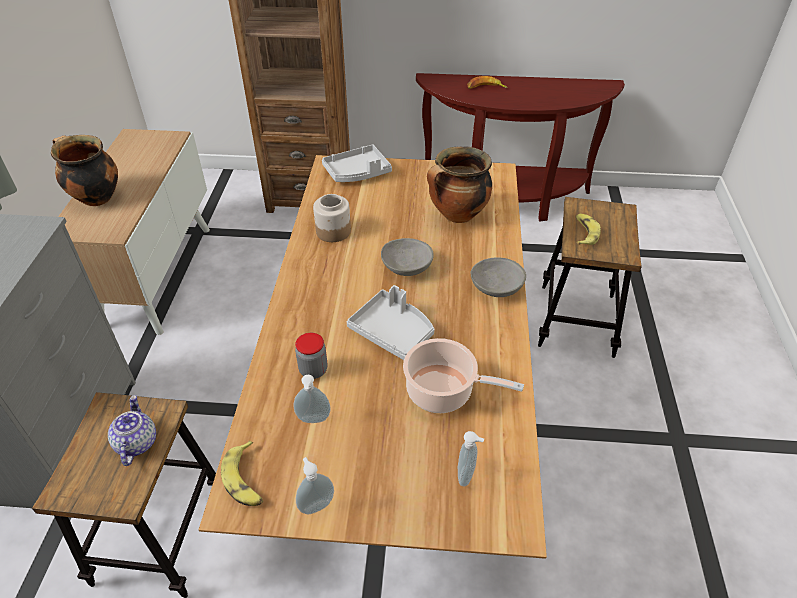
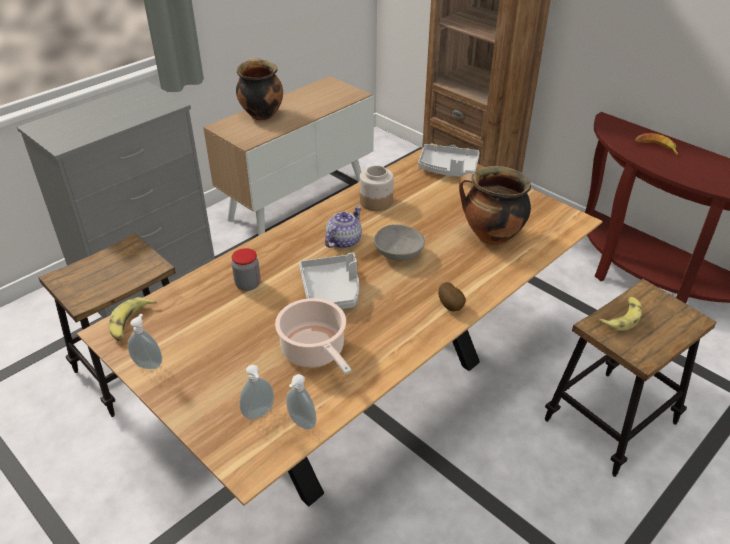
camera: 40 degrees right, 5 degrees down
teapot [108,395,156,466] -> teapot moved to [325,206,362,249]
soap dispenser [294,375,331,423] -> soap dispenser moved to [286,374,316,430]
grey bowl [471,258,526,297] -> potato [438,282,466,312]

